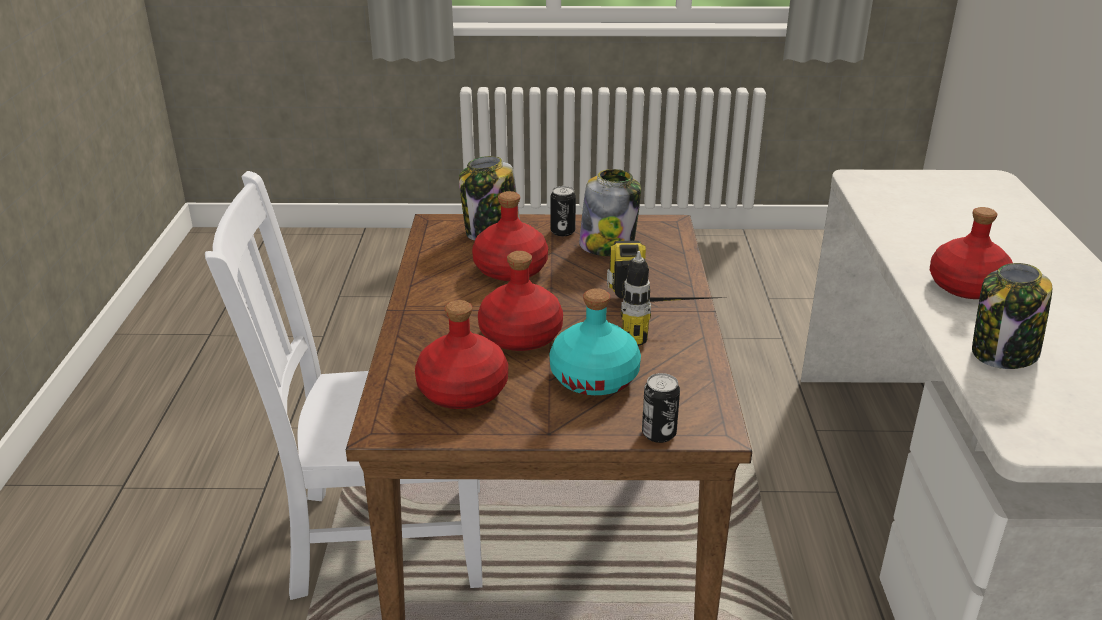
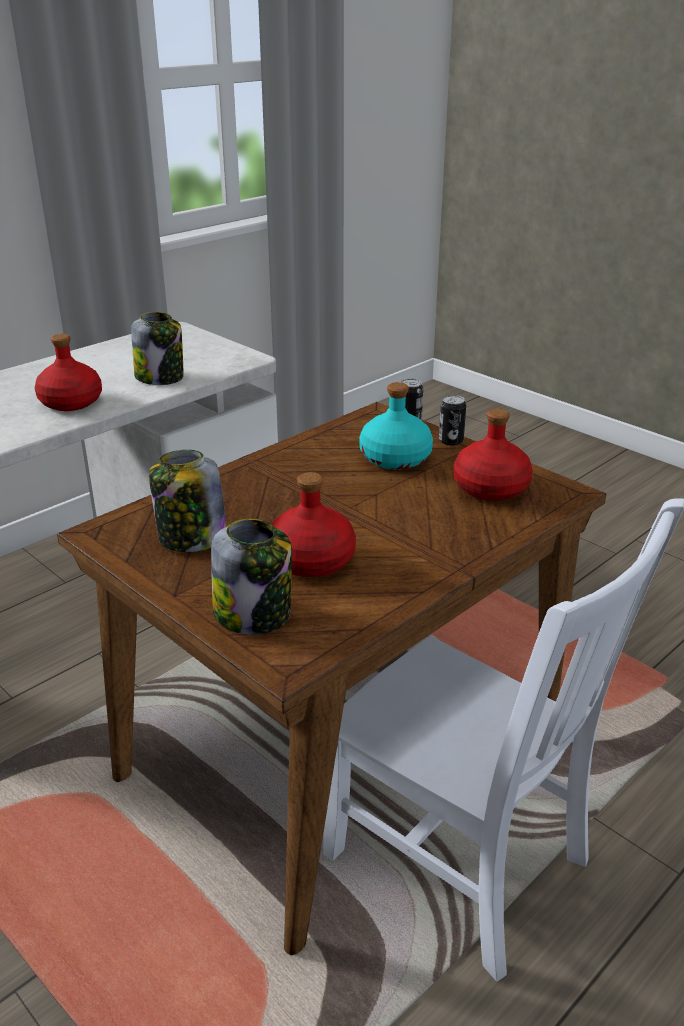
camera: 135 degrees left, 0 degrees up
red bottle [478,251,563,351] -> none
can [551,186,576,236] -> can moved to [439,395,466,446]
power drill [607,241,729,346] -> none

